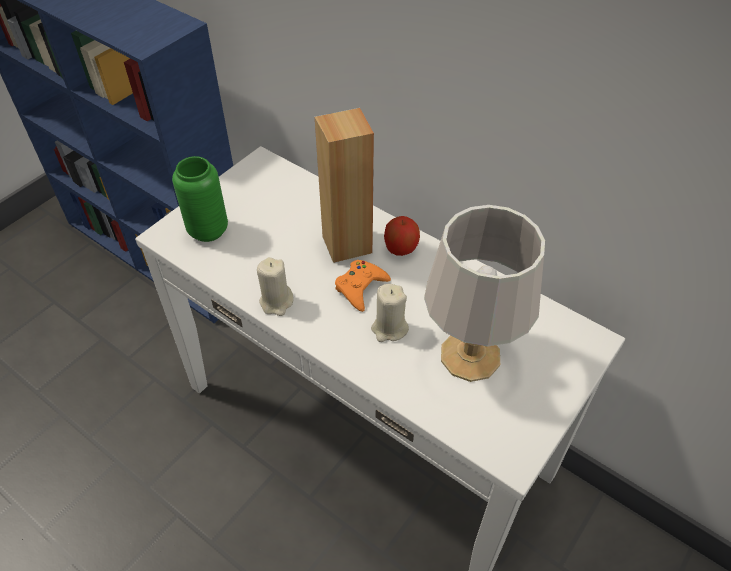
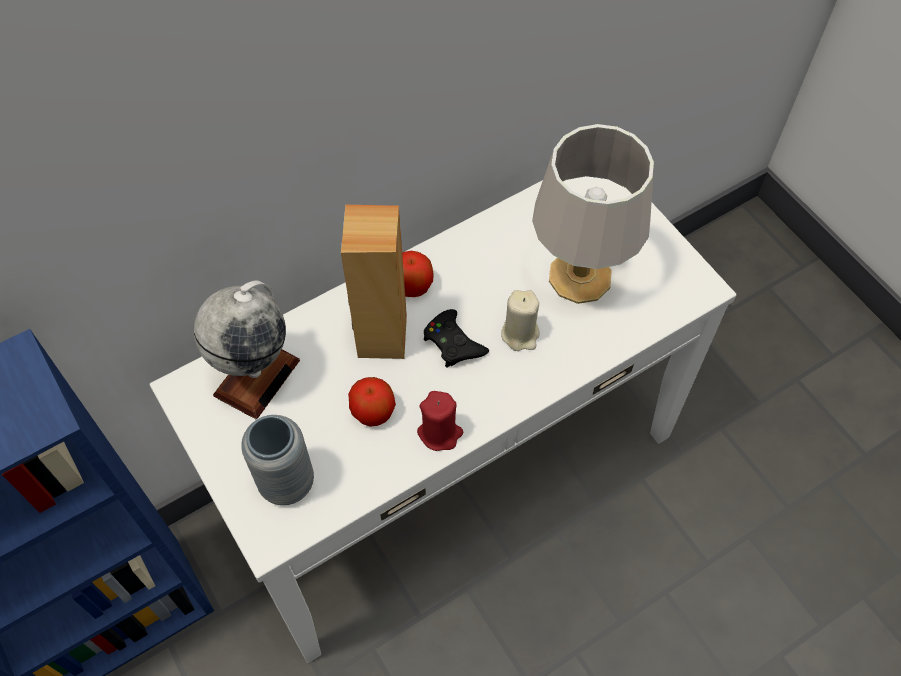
camera: 70 degrees left, 10 degrees up
green vase [172,156,228,242] -> grey vase [241,415,314,505]
beige candle [257,257,294,316] -> red candle [417,391,463,451]
orange game controller [335,260,391,312] -> black game controller [424,309,489,368]
none -> globe [194,280,300,419]
none -> apple [348,377,396,427]

